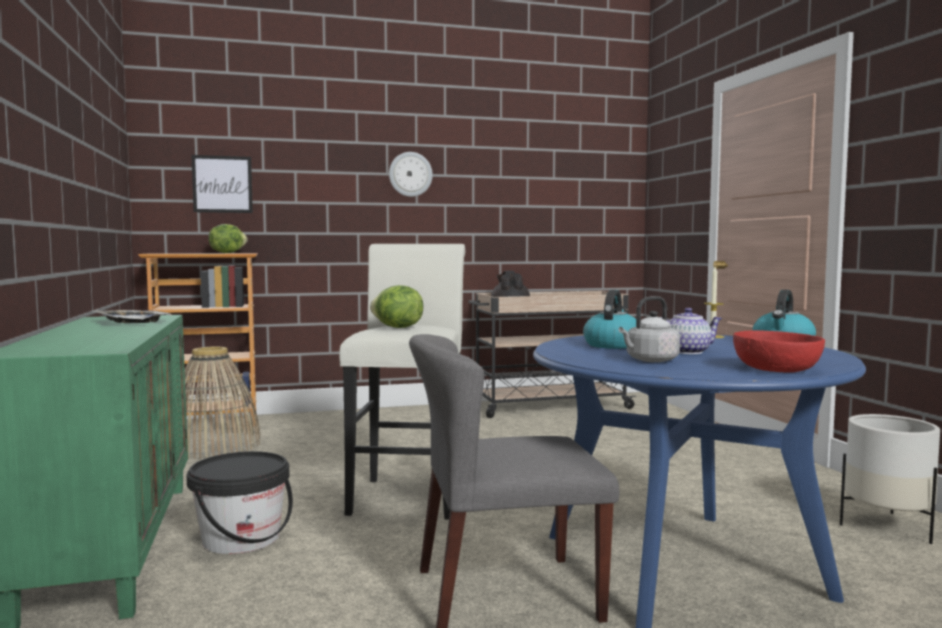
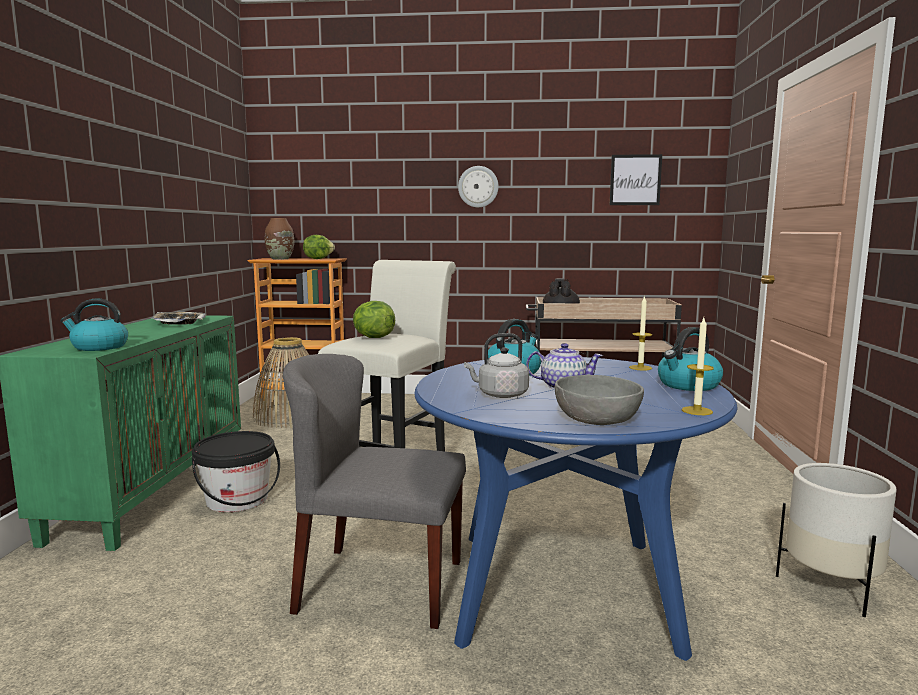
camera: 20 degrees right, 5 degrees up
picture [191,155,253,213] -> picture moved to [610,154,662,205]
red bowl [733,331,825,373] -> grey bowl [554,375,644,425]
none -> kettle [60,298,128,351]
none -> brown vase [265,218,294,259]
none -> candle [682,318,714,415]

